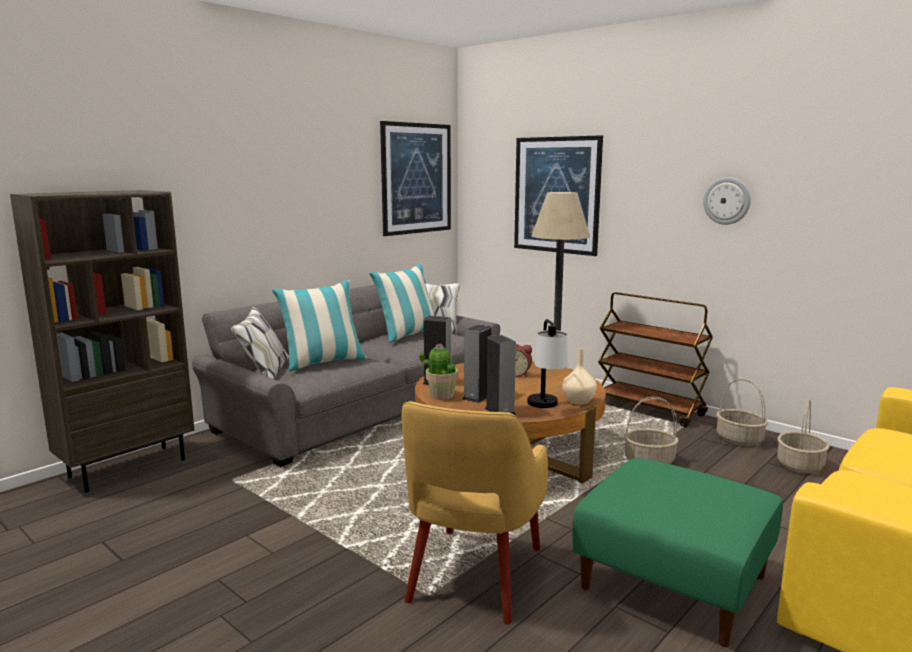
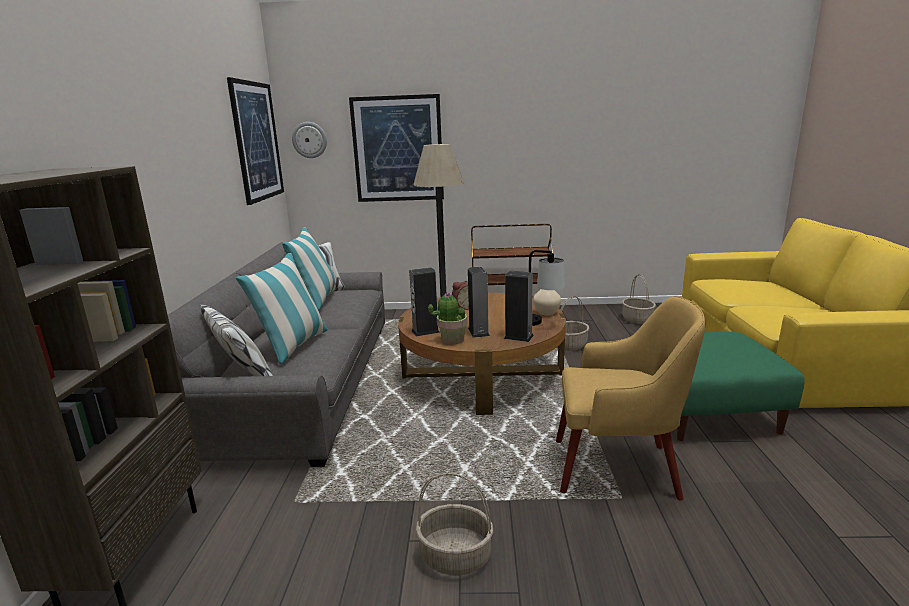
camera: 40 degrees left, 5 degrees up
yellow armchair [402,401,548,625] -> yellow armchair turned 60 degrees counterclockwise [556,296,706,500]
wall clock [703,177,751,225] -> wall clock moved to [292,122,327,158]
basket [717,379,768,446] -> basket moved to [416,473,493,575]

